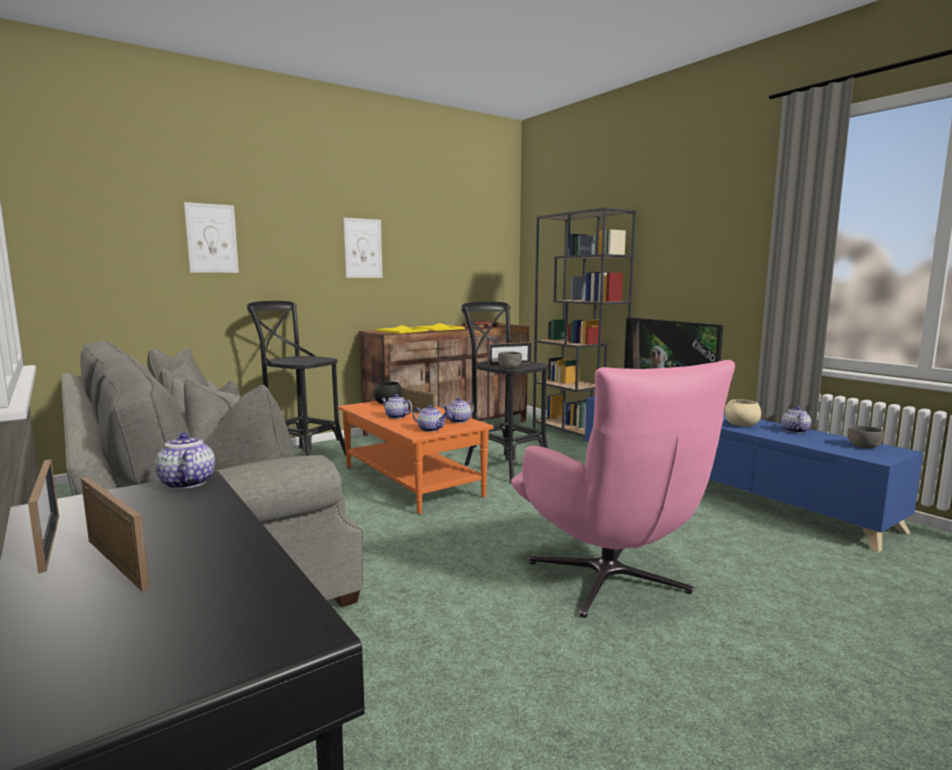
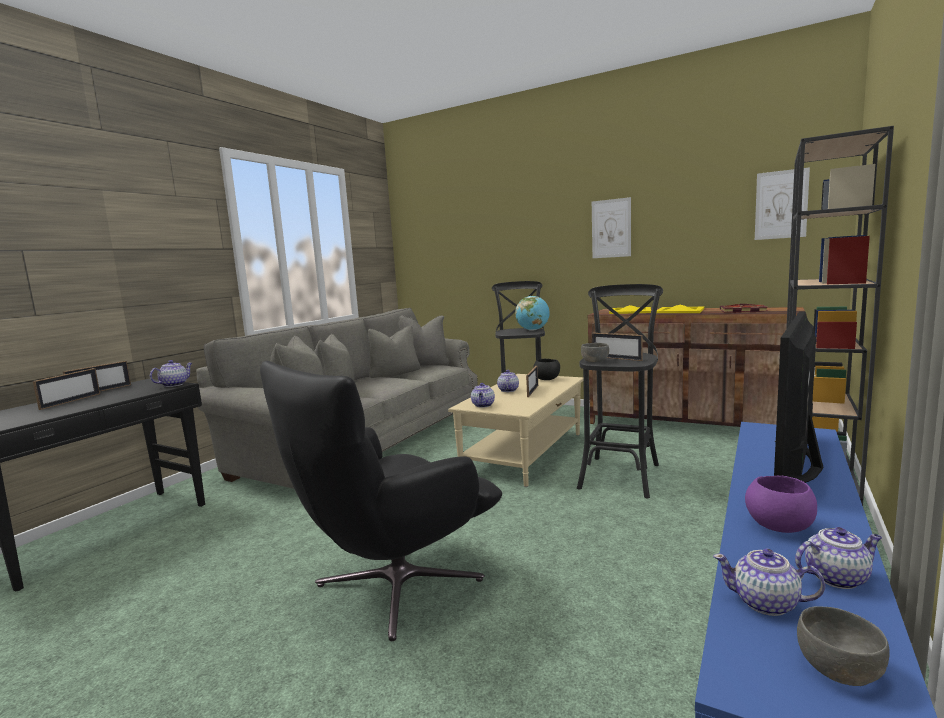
camera: 65 degrees right, 0 degrees up
picture [184,202,239,273] -> picture moved to [755,167,810,240]
orange coffee table [338,401,494,515] -> beige coffee table [448,374,583,487]
teapot [443,397,474,423] -> teapot moved to [713,549,825,616]
pink armchair [511,360,735,618] -> black armchair [260,361,502,641]
beige bowl [725,399,761,427] -> purple bowl [745,476,817,533]
none -> globe [515,296,550,331]

